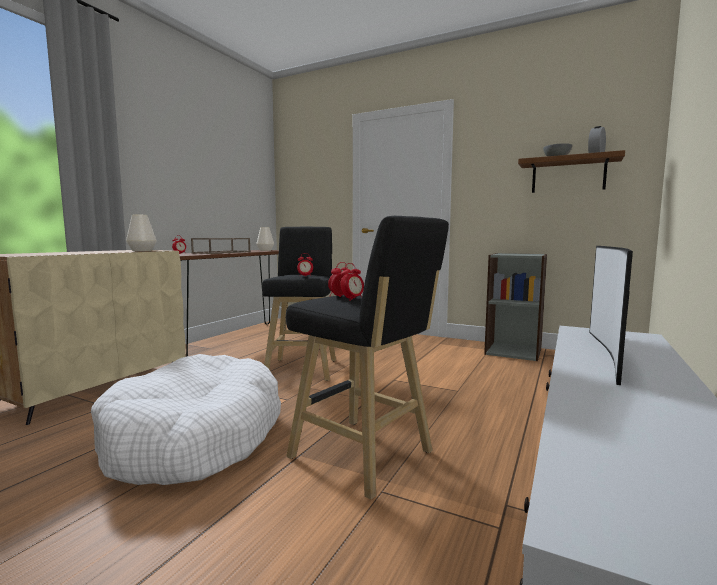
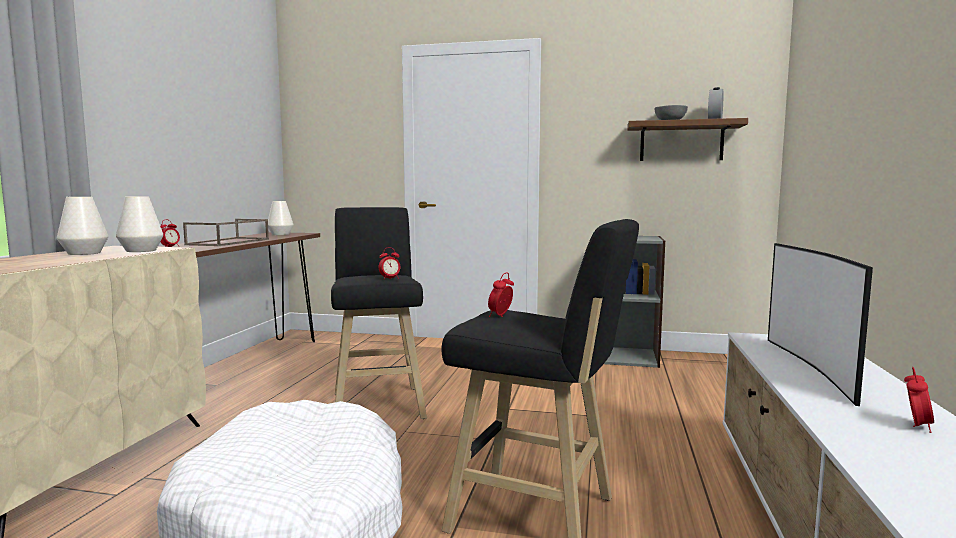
camera: 15 degrees left, 0 degrees up
alarm clock [340,263,364,301] -> alarm clock moved to [904,367,934,433]
none -> white vase [57,197,108,255]

